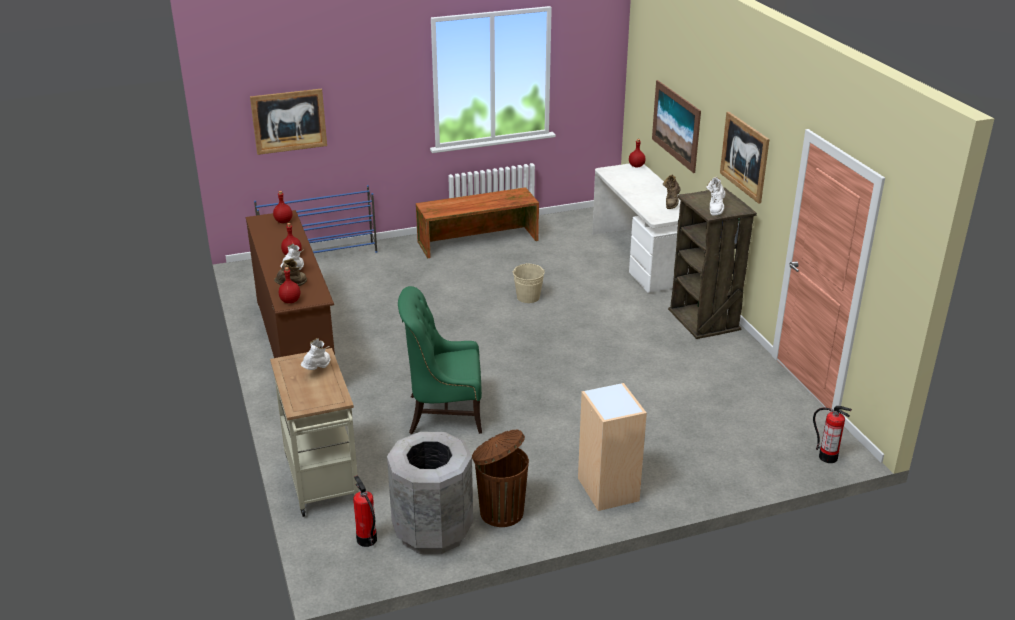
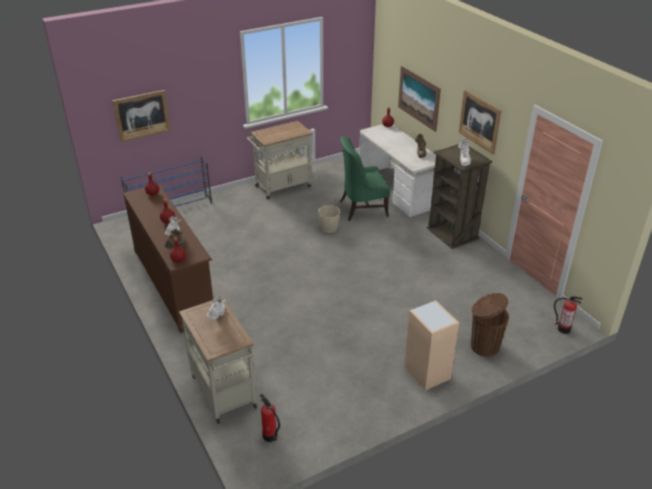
camera: 10 degrees left, 5 degrees up
grey trash can [387,432,473,554] -> none
green chair [398,286,482,434] -> green chair moved to [340,136,390,221]
brown bench [416,187,539,259] -> beige cart [247,121,312,199]
brown trash can [472,429,529,527] -> brown trash can moved to [471,293,509,357]

